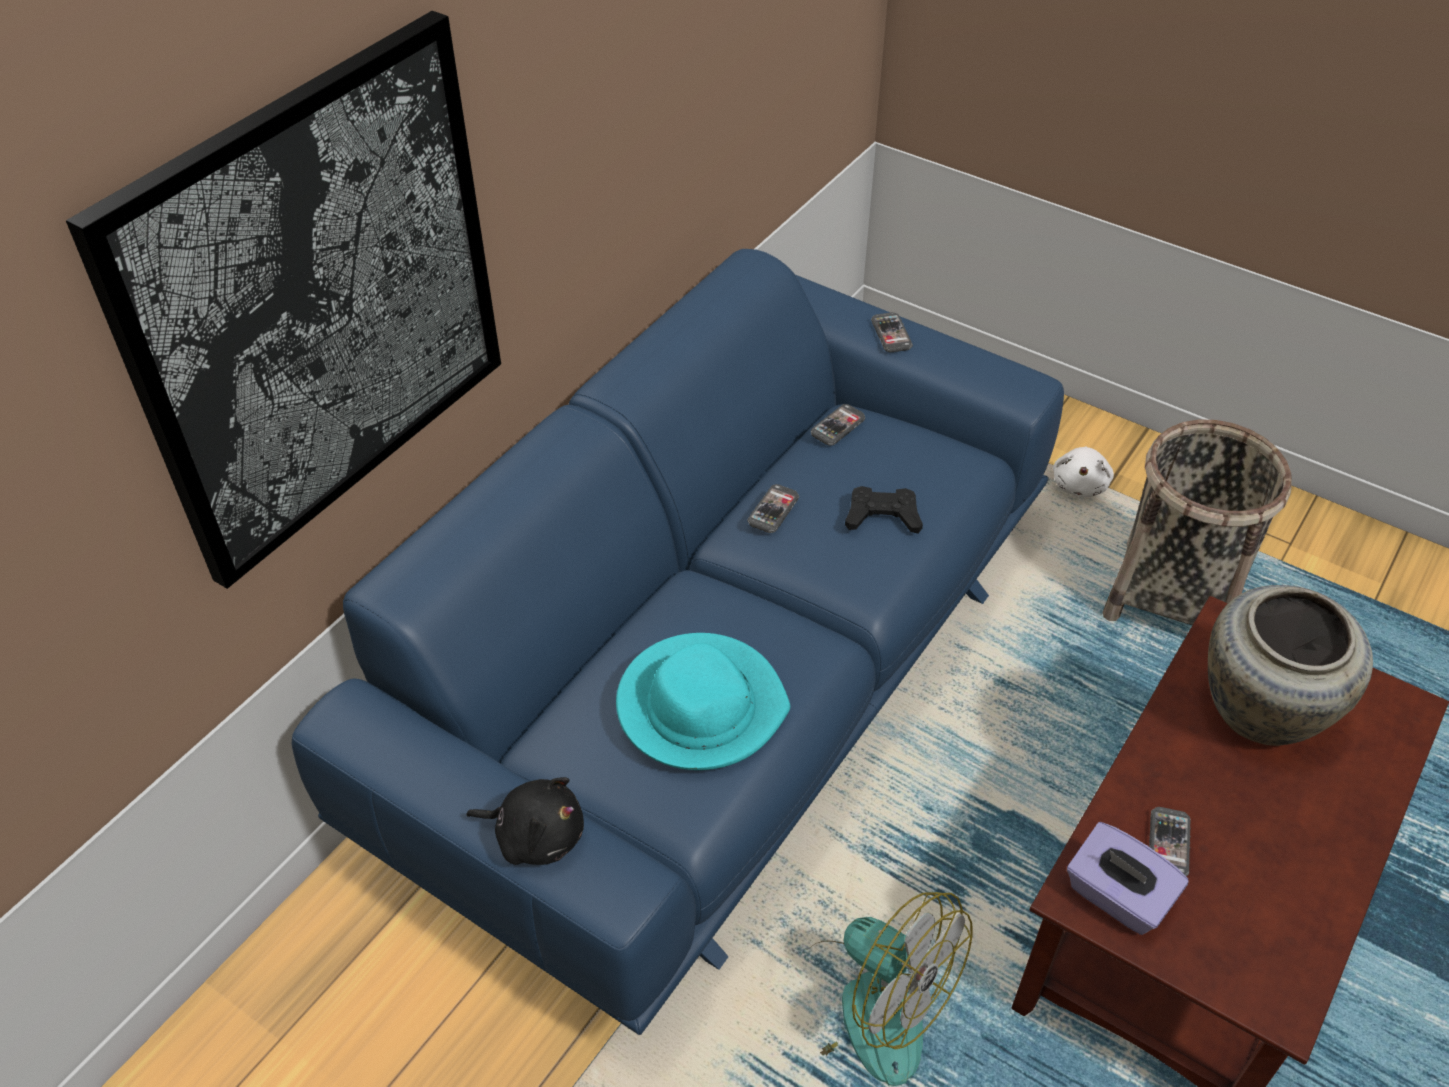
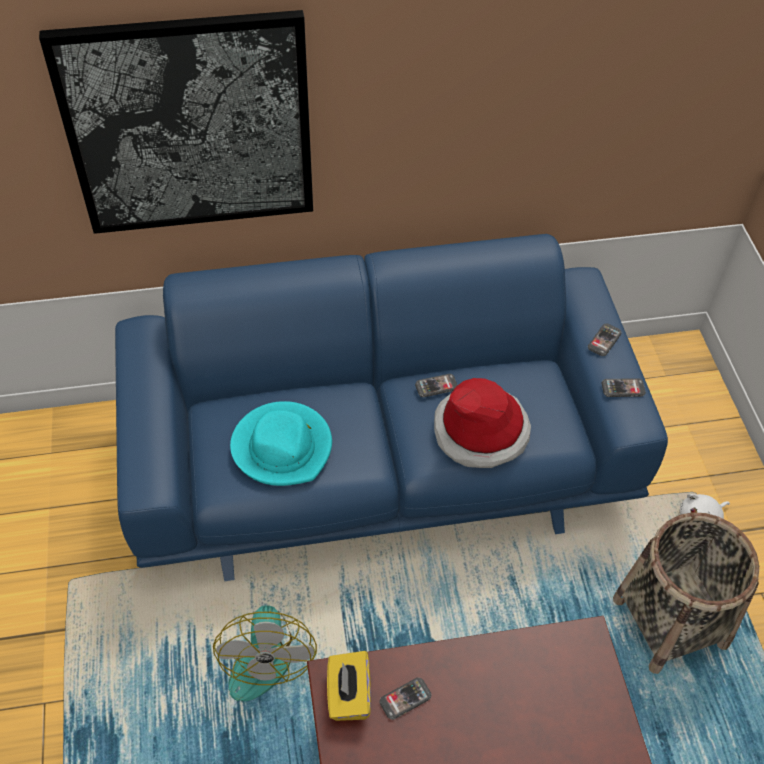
camera: 45 degrees right, 5 degrees up
black plush toy [466,777,584,865] -> none
phone [811,404,865,445] -> phone moved to [602,378,646,397]
black game controller [845,486,923,534] -> hat [434,378,531,468]
purple tissue box [1067,822,1189,935] -> yellow tissue box [327,651,371,721]
beige vase [1208,585,1373,746] -> none

